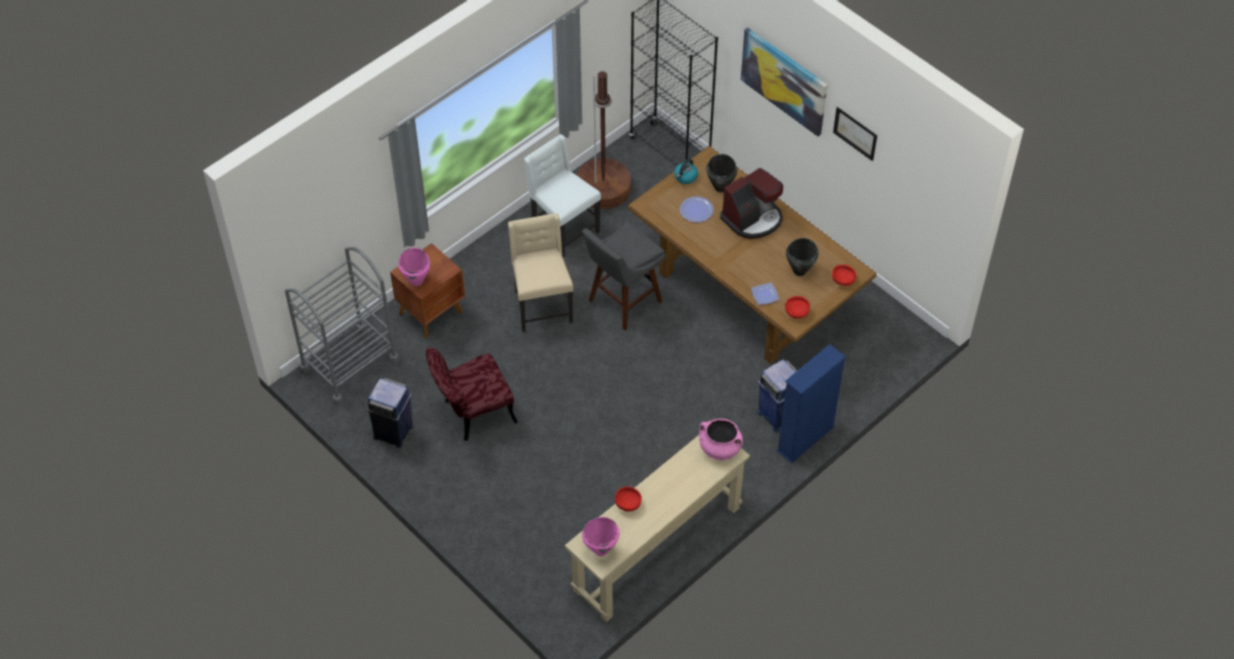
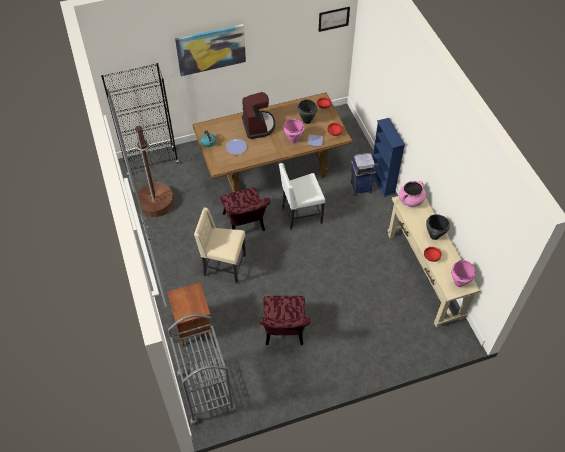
camera: 65 degrees left, 0 degrees up
blue trash can [367,378,414,448] -> none
pink cooking pot [398,248,430,286] -> pink cooking pot moved to [283,119,305,143]
white chair [524,134,601,257] -> white chair moved to [279,163,325,230]
grey stool [582,221,665,330] -> red chair [221,188,271,231]
black cooking pot [706,154,737,192] -> black cooking pot moved to [426,214,450,240]
picture [833,107,877,161] -> picture moved to [318,7,350,32]

